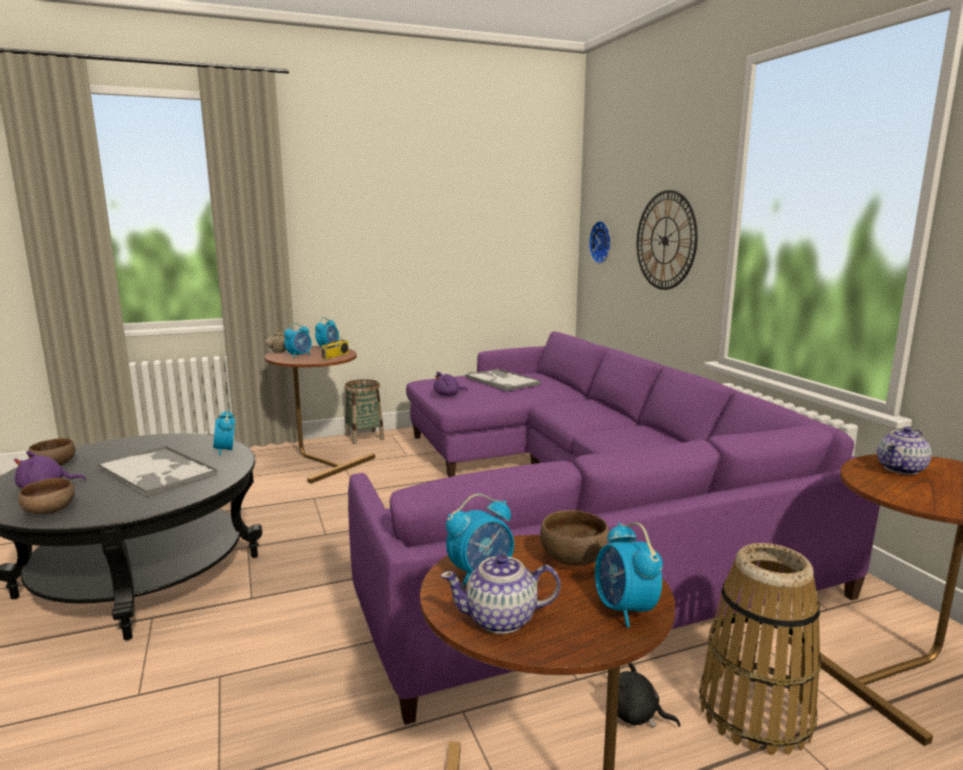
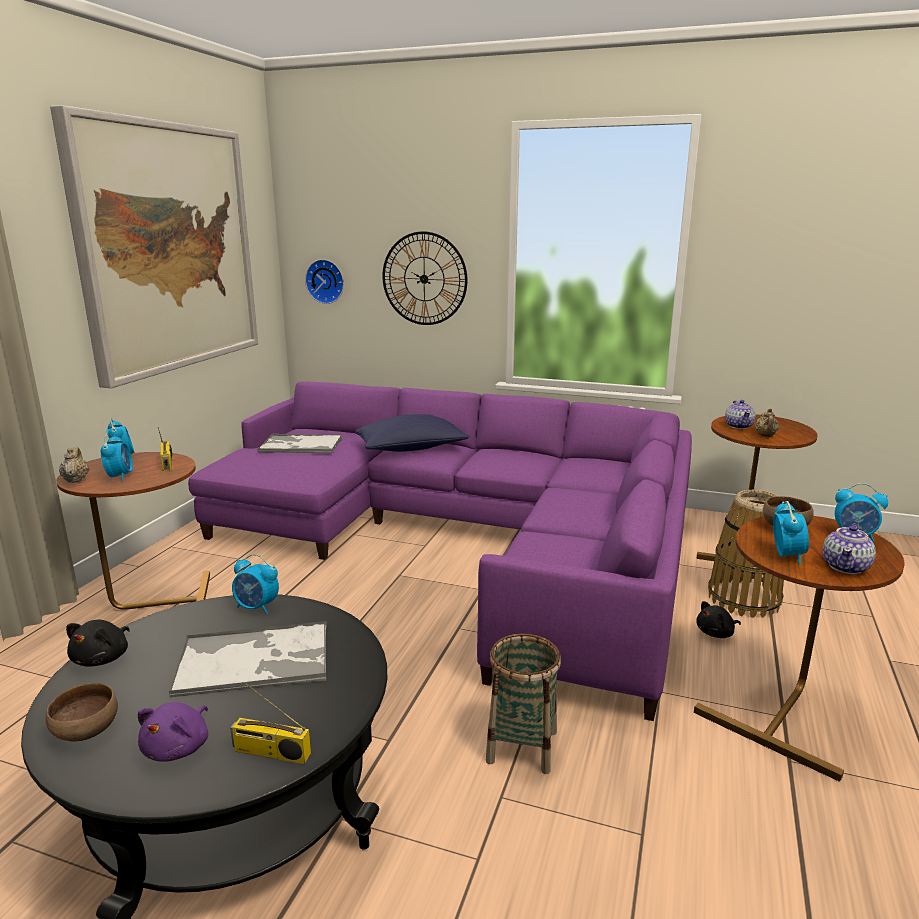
camera: 50 degrees left, 5 degrees up
brown bowl [18,478,75,514] -> radio [230,682,311,764]
basket [344,379,384,444] -> basket moved to [486,634,561,774]
purple plush toy [433,372,468,396] -> none
none -> picture [50,105,258,388]
none -> black plush toy [66,620,130,667]
none -> blue pillow [355,414,469,452]
none -> beige teapot [755,408,779,437]

